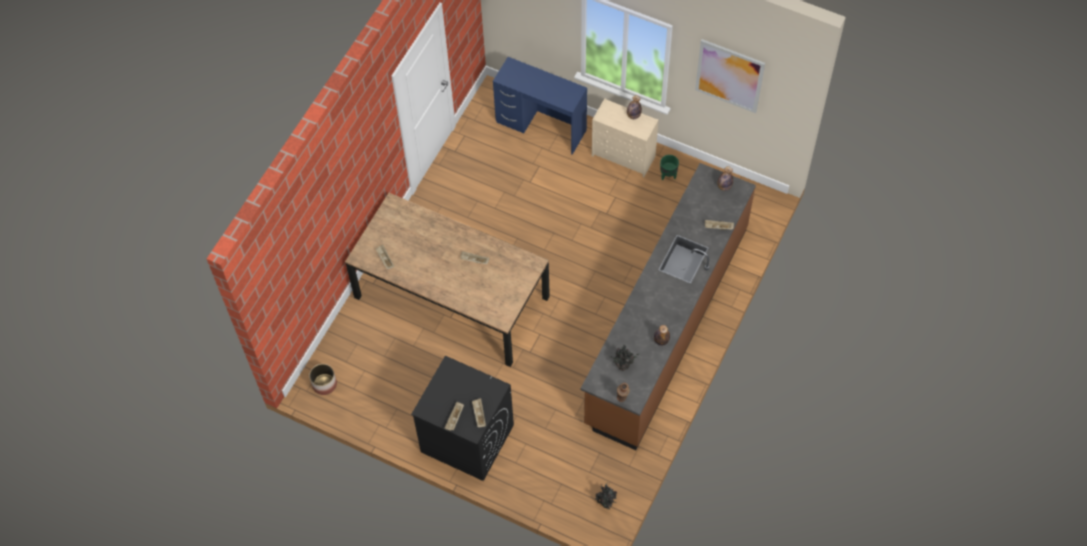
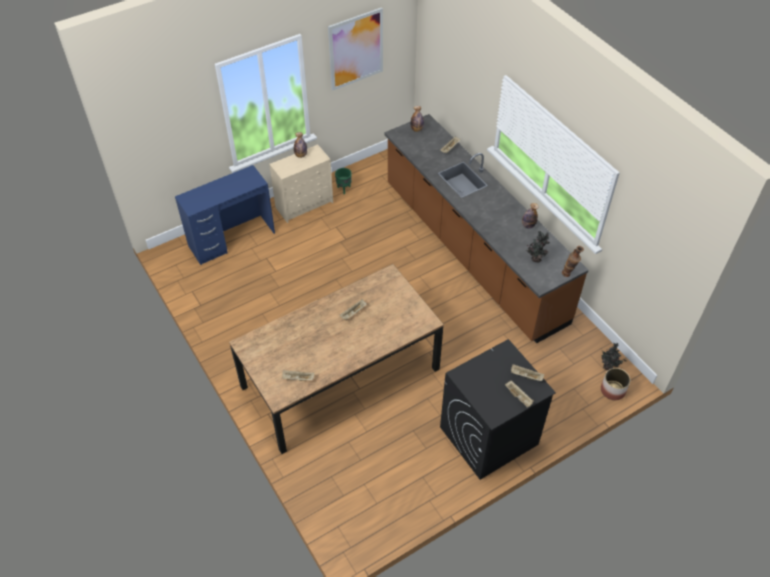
camera: 60 degrees left, 10 degrees down
planter [309,364,337,395] -> planter moved to [601,368,630,400]

